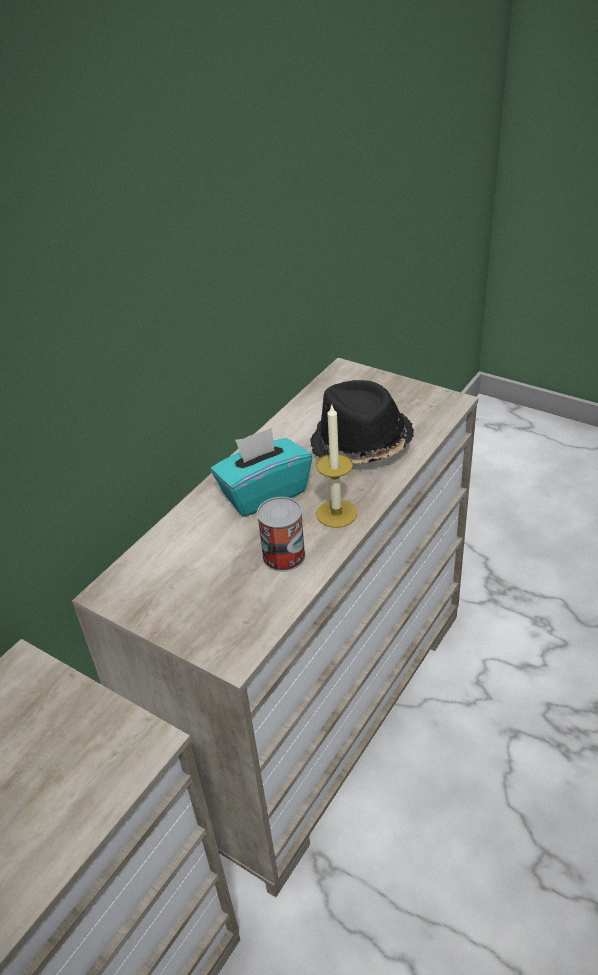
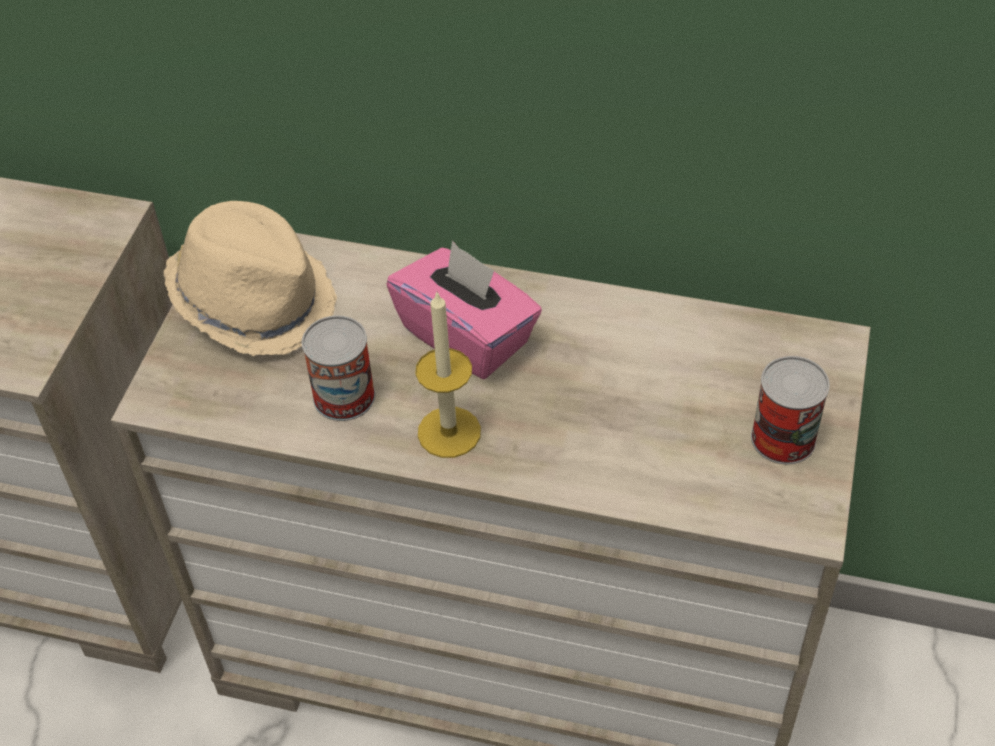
camera: 70 degrees right, 10 degrees up
turquoise tissue box [211,428,312,517] -> pink tissue box [386,241,542,379]
black hat [310,380,414,464] -> none
none -> beige hat [164,201,337,356]
none -> can [751,356,830,464]

